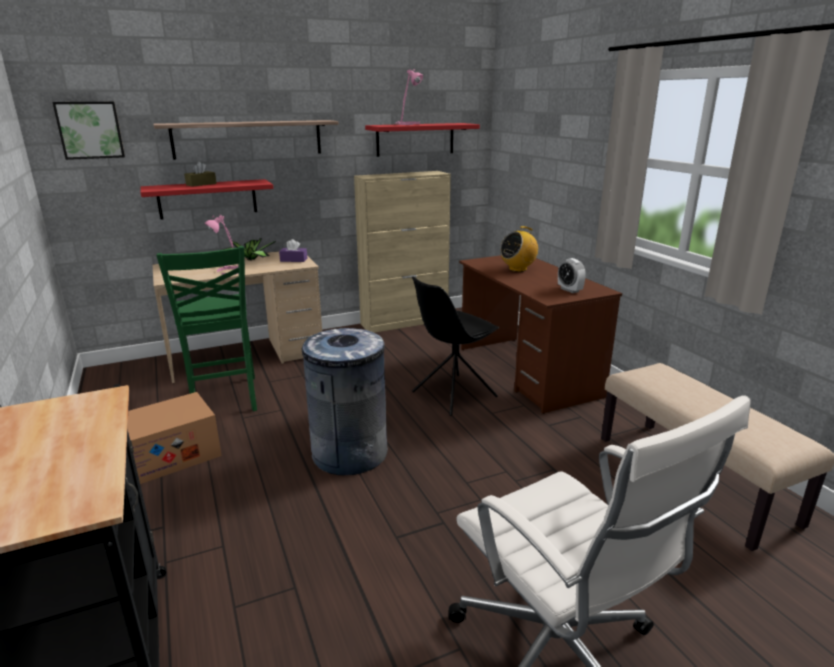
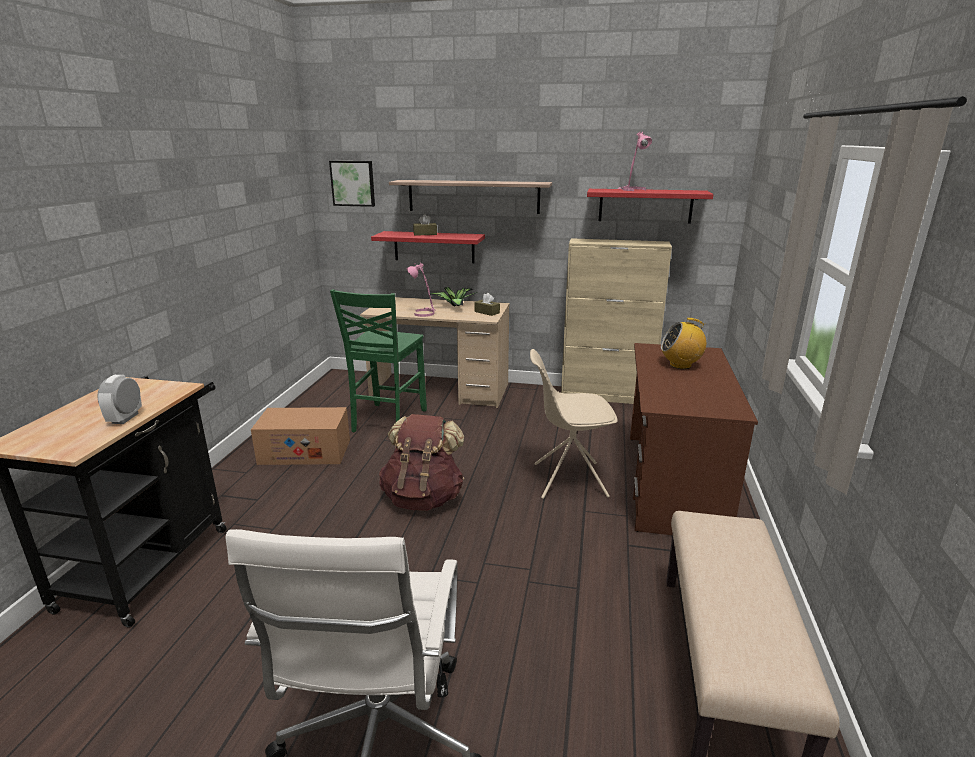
camera: 35 degrees right, 0 degrees up
purple tissue box [279,239,308,262] -> brown tissue box [474,293,500,316]
grey trash can [301,328,388,475] -> brown backpack [379,414,464,511]
black chair [412,276,499,416] -> beige chair [530,349,618,499]
alarm clock [558,258,586,293] -> alarm clock moved to [98,375,142,424]

